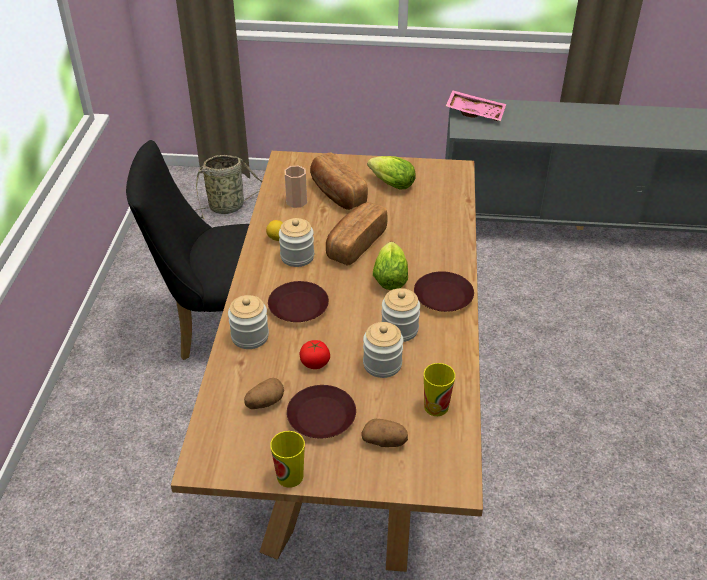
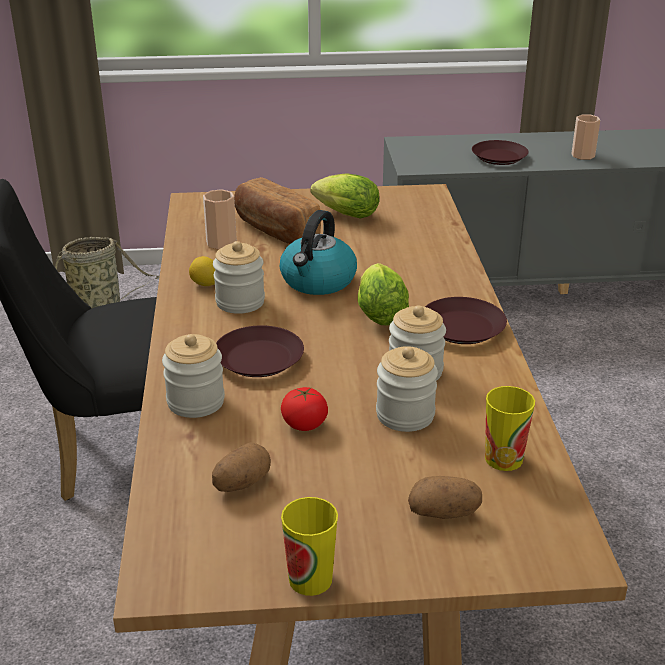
camera: 10 degrees left, 10 degrees down
brown plate [287,385,356,438] -> brown plate moved to [472,140,528,165]
bread [326,202,388,266] -> kettle [280,210,357,295]
pink tray [446,90,506,121] -> none
none -> cup [571,115,600,160]

